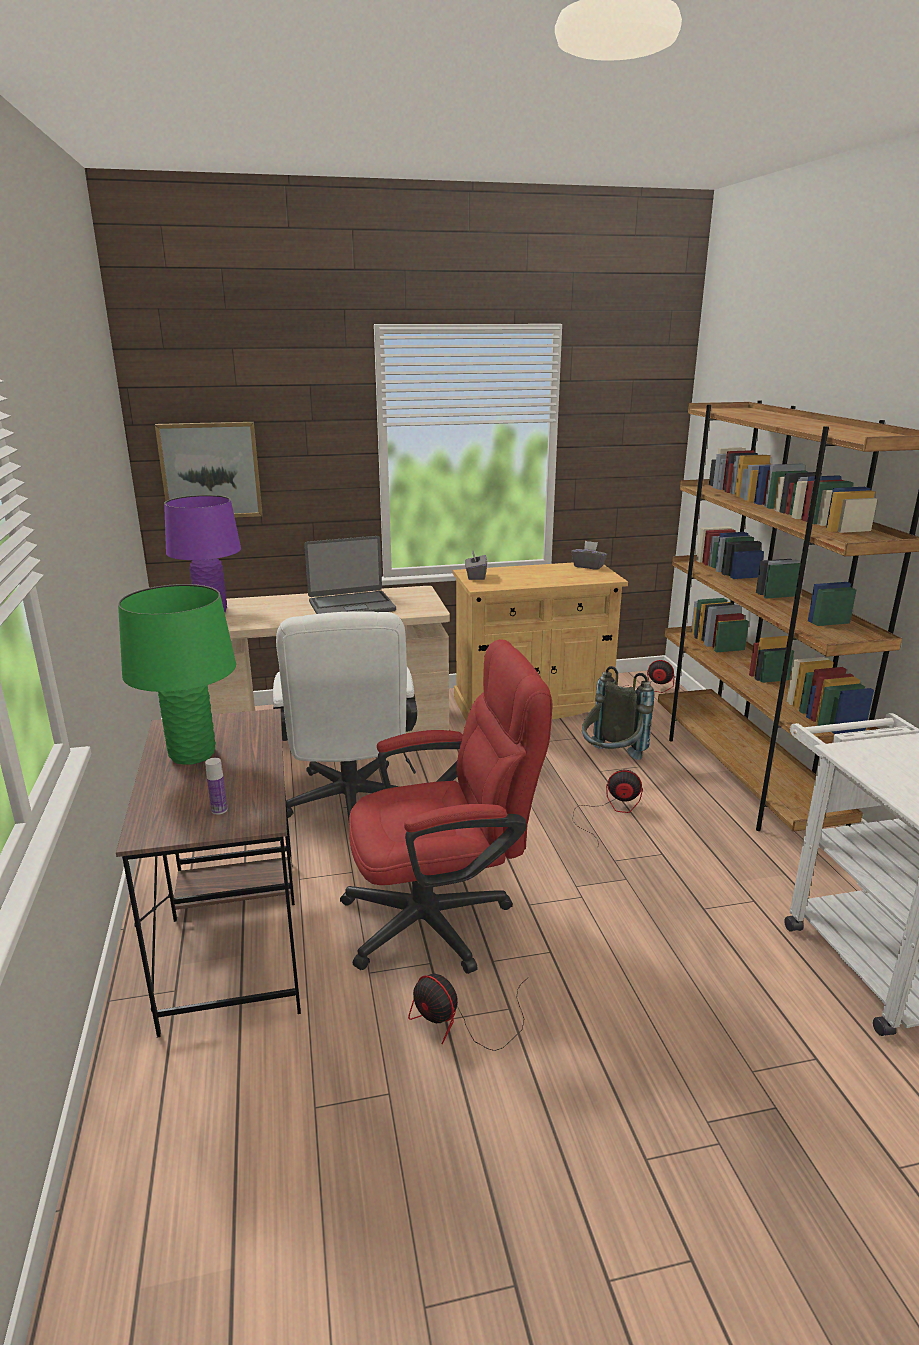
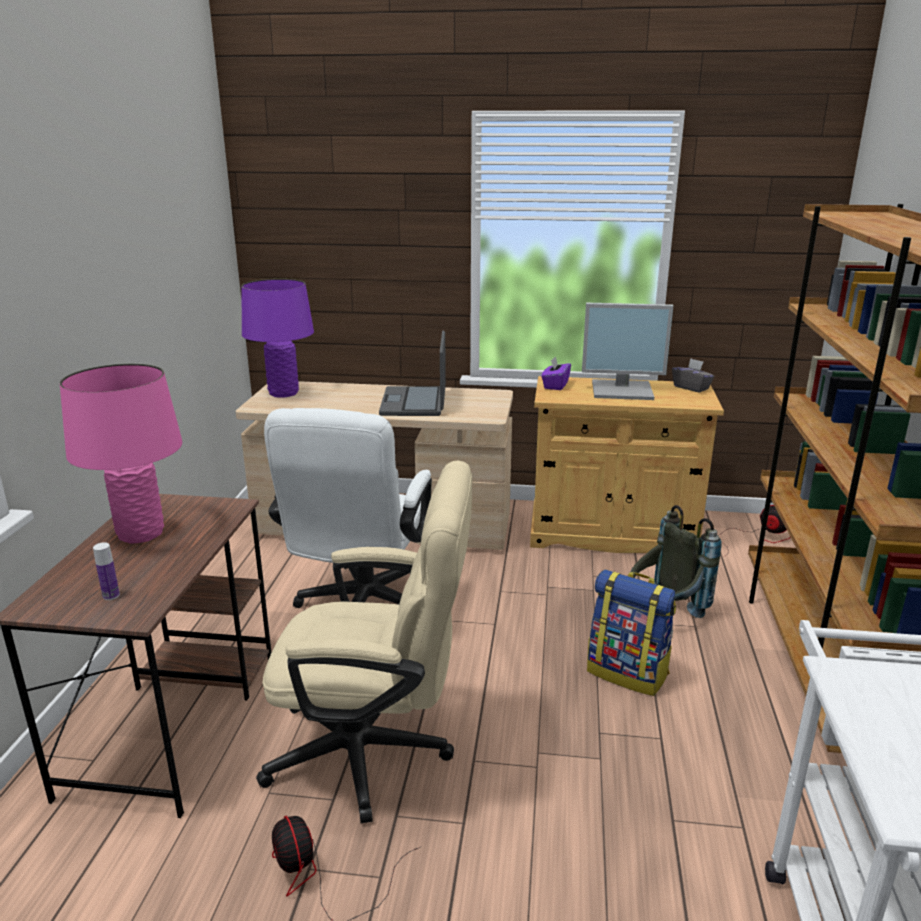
camera: 20 degrees right, 0 degrees up
green table lamp [118,584,236,765] -> pink table lamp [60,364,182,544]
picture [155,422,263,518] -> none
laptop [304,536,396,614] -> laptop turned 90 degrees clockwise [379,331,446,416]
red office chair [340,639,552,974] -> beige office chair [256,461,472,823]
grey tissue box [465,551,487,580] -> purple tissue box [541,356,571,390]
fan [572,770,643,844] -> backpack [587,569,676,696]
none -> monitor [582,303,673,400]

